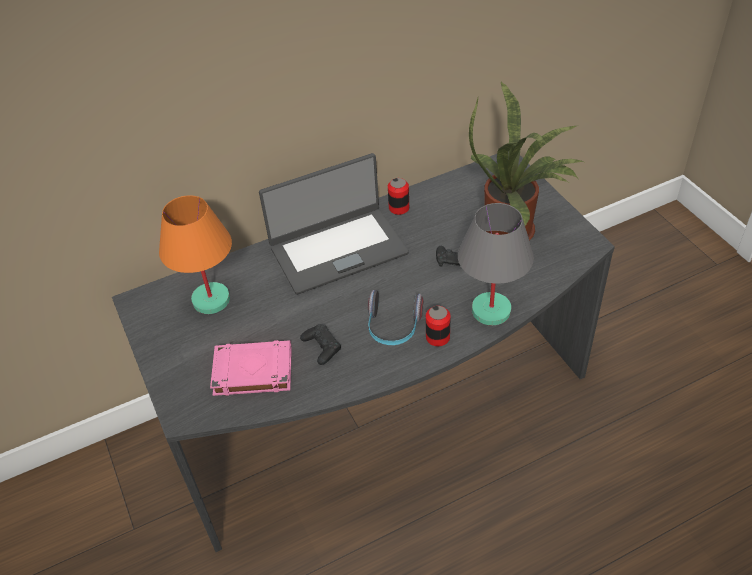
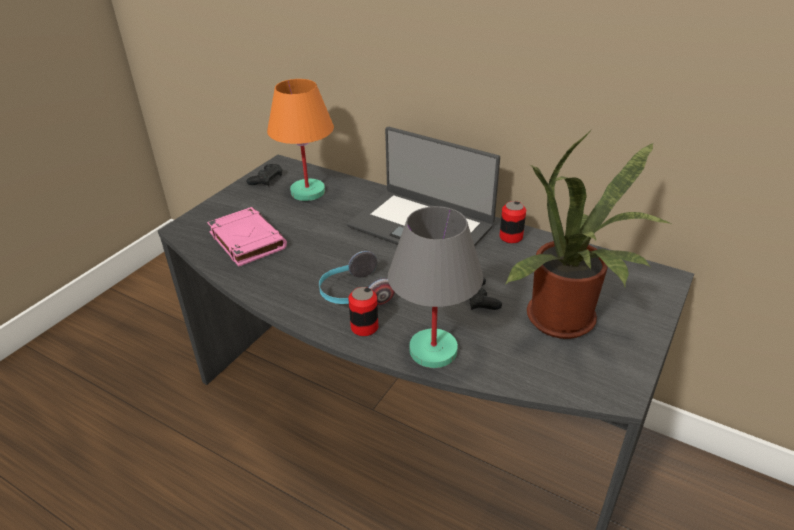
camera: 55 degrees right, 10 degrees down
black game controller [300,324,341,365] -> black game controller moved to [246,164,282,186]

